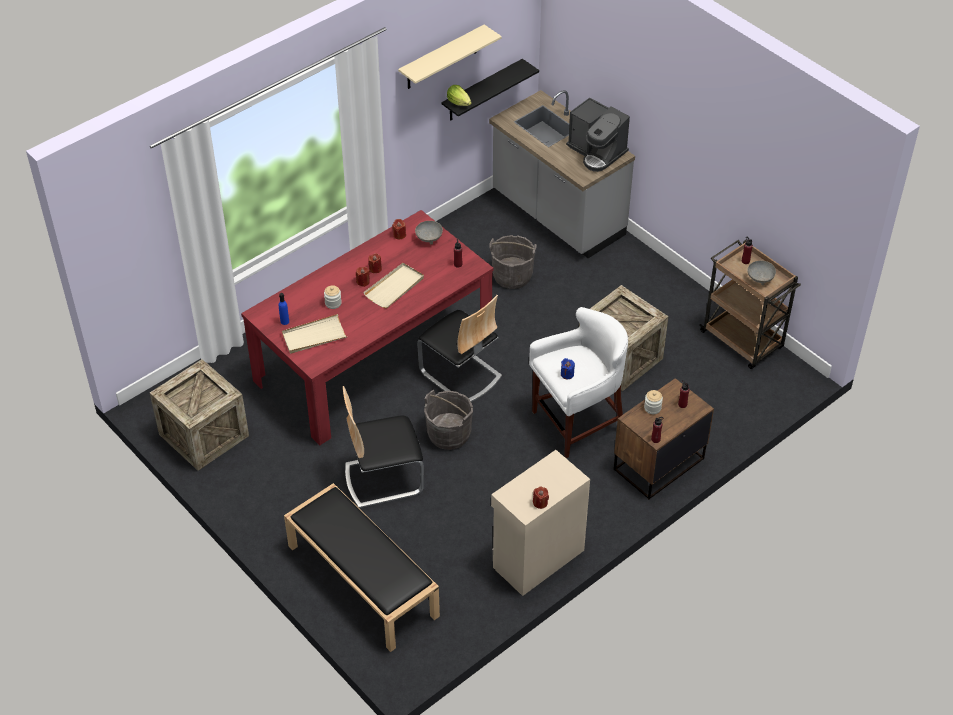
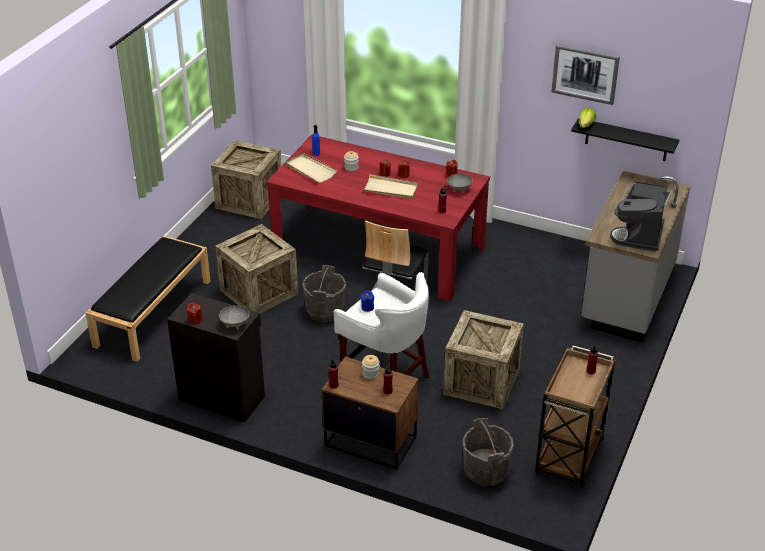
camera: 65 degrees right, 10 degrees down
chair [343,386,424,508] -> crate [215,224,298,314]
beige shelf [398,24,502,89] -> picture [551,44,620,105]
grey bucket [489,235,537,289] -> grey bucket moved to [463,418,514,486]
beige cabinet [491,450,590,596] -> black cabinet [167,293,265,422]
grey bowl [747,261,776,285] -> grey bowl moved to [219,305,249,330]

